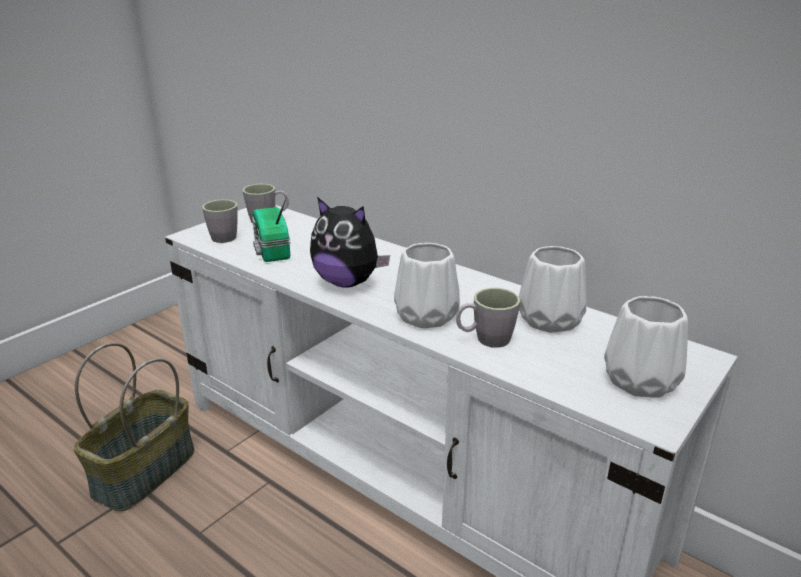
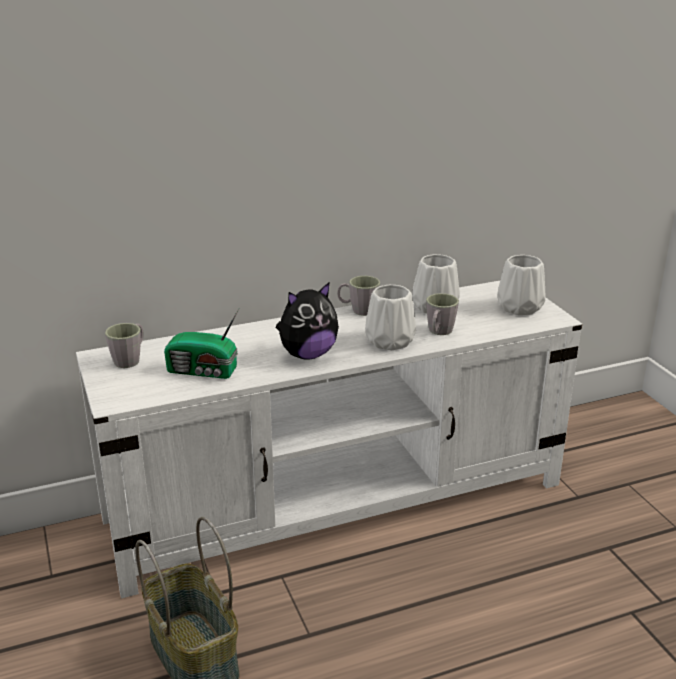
camera: 60 degrees left, 0 degrees up
grey mug [202,199,238,243] -> grey mug moved to [337,276,380,316]

